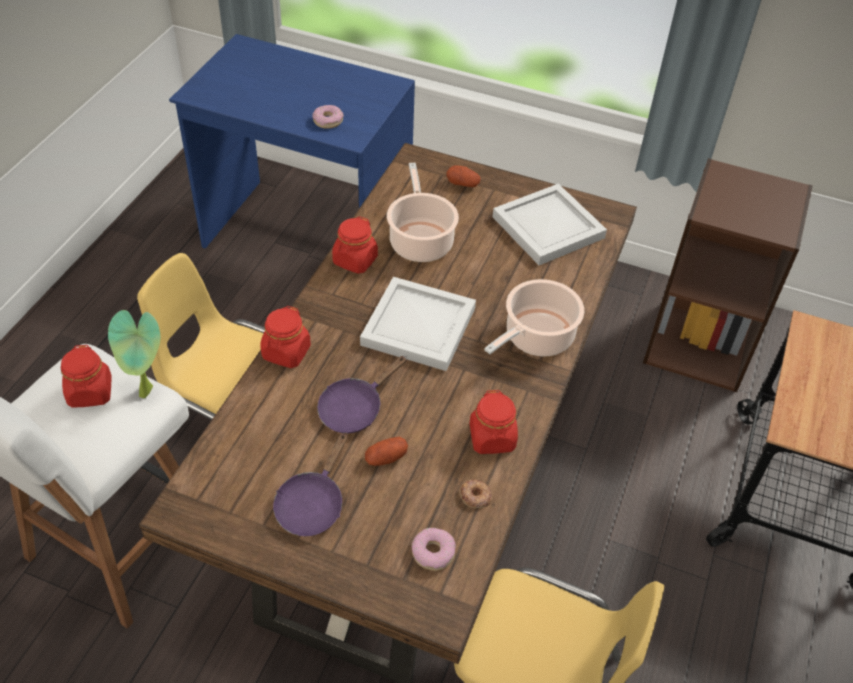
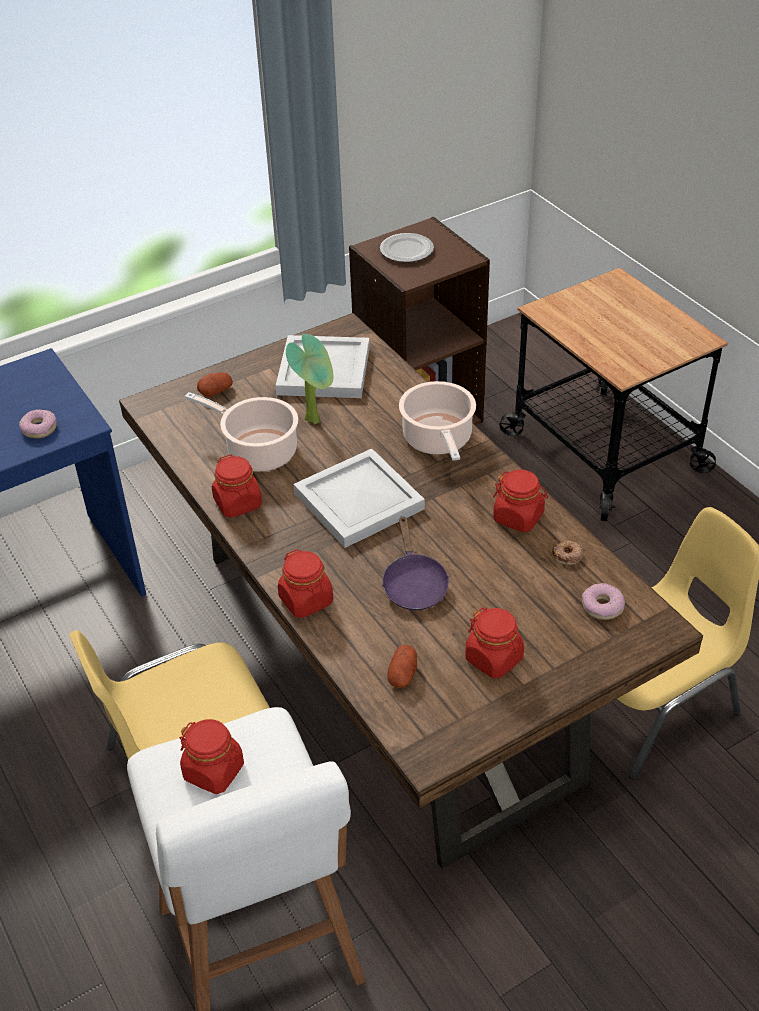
camera: 50 degrees left, 5 degrees down
potted plant [108,310,160,398] -> potted plant moved to [286,334,333,424]
purple frying pan [273,432,348,536] -> red jar [465,607,524,679]
potato [365,437,408,466] -> potato moved to [387,645,417,688]
none -> plate [380,233,434,262]

